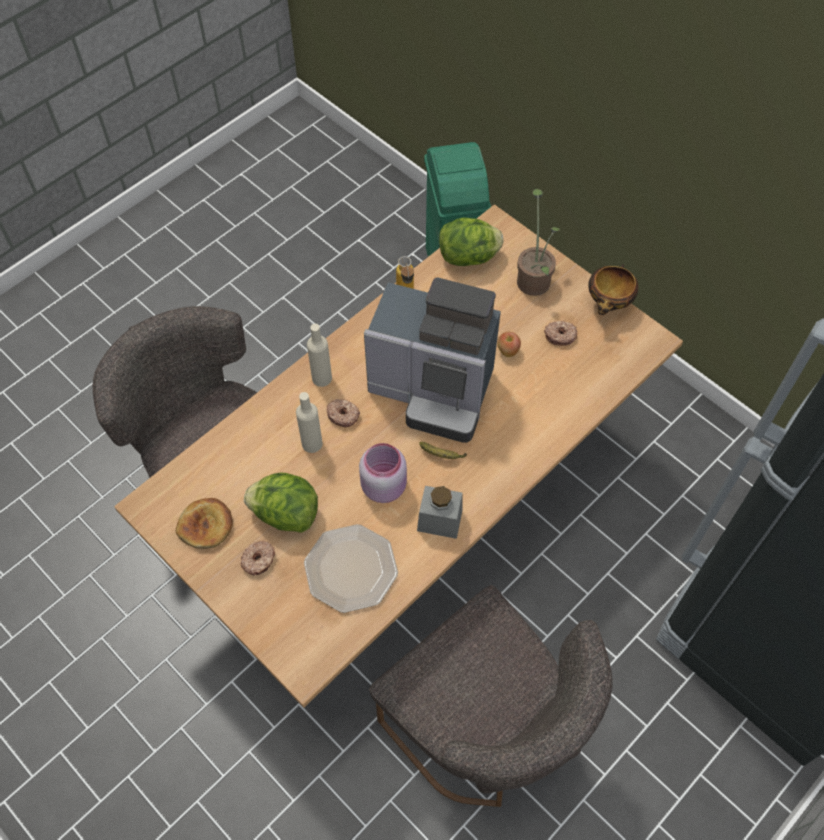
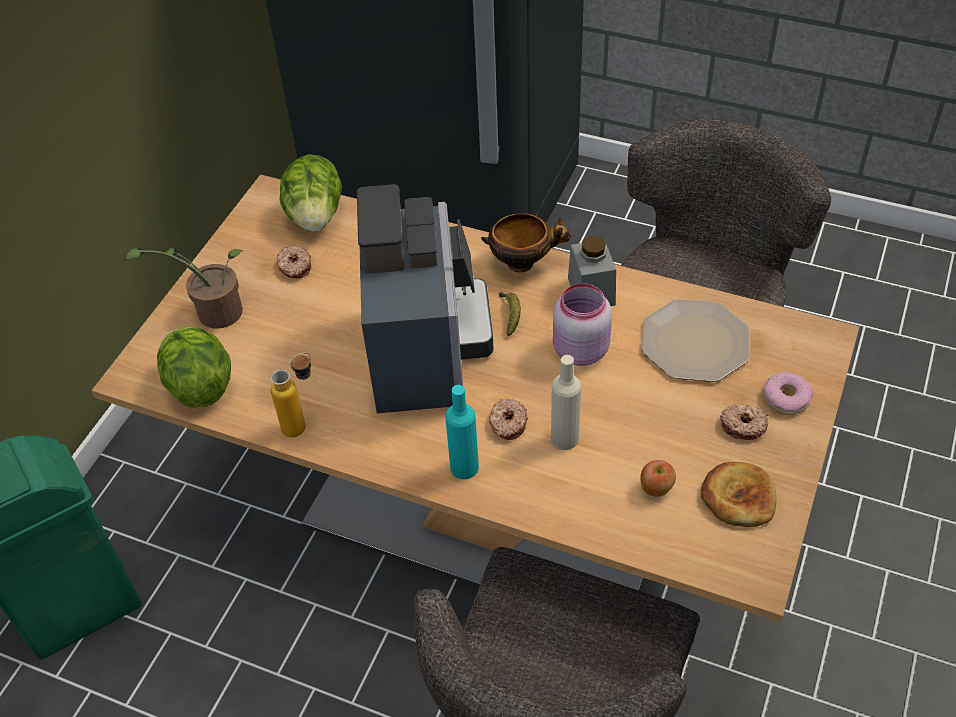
camera: 110 degrees left, 10 degrees down
lettuce [244,473,318,533] -> lettuce moved to [280,154,342,232]
beige bottle [307,324,332,387] -> turquoise bottle [445,385,479,479]
apple [497,332,521,357] -> apple moved to [640,460,676,497]
bowl [588,264,638,315] -> bowl moved to [481,213,571,273]
none -> donut [764,372,813,415]

